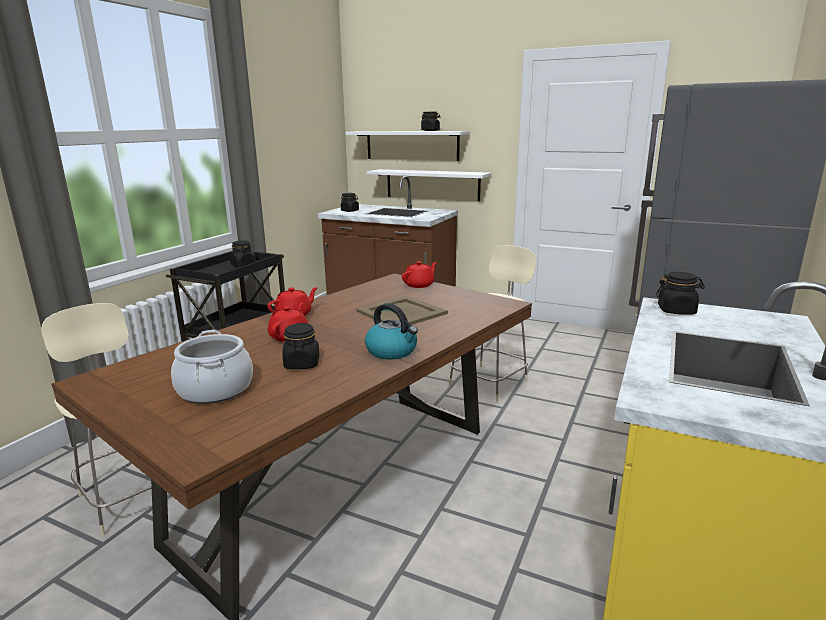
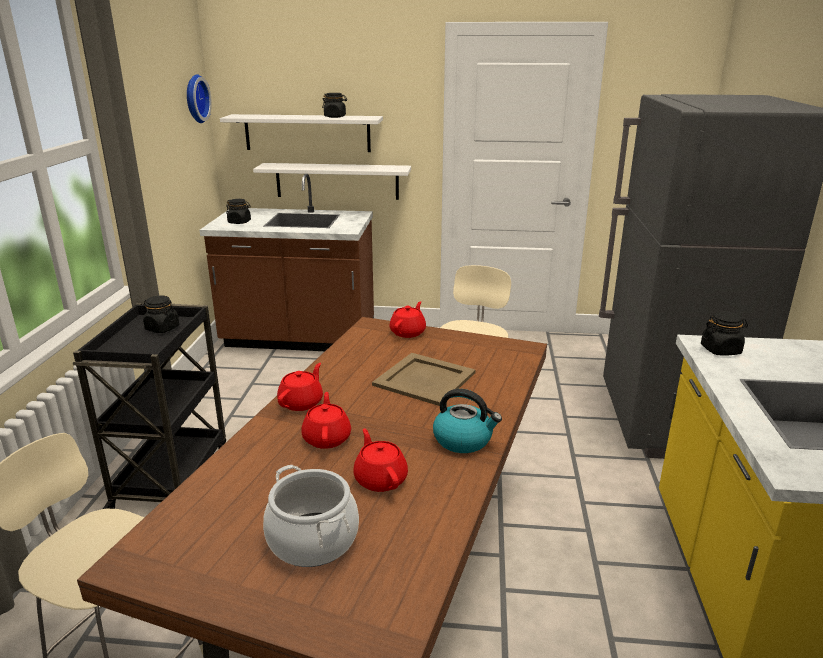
camera: 20 degrees left, 5 degrees up
black jar [283,323,319,369] -> red teapot [353,428,408,492]
none -> wall clock [187,75,212,123]

